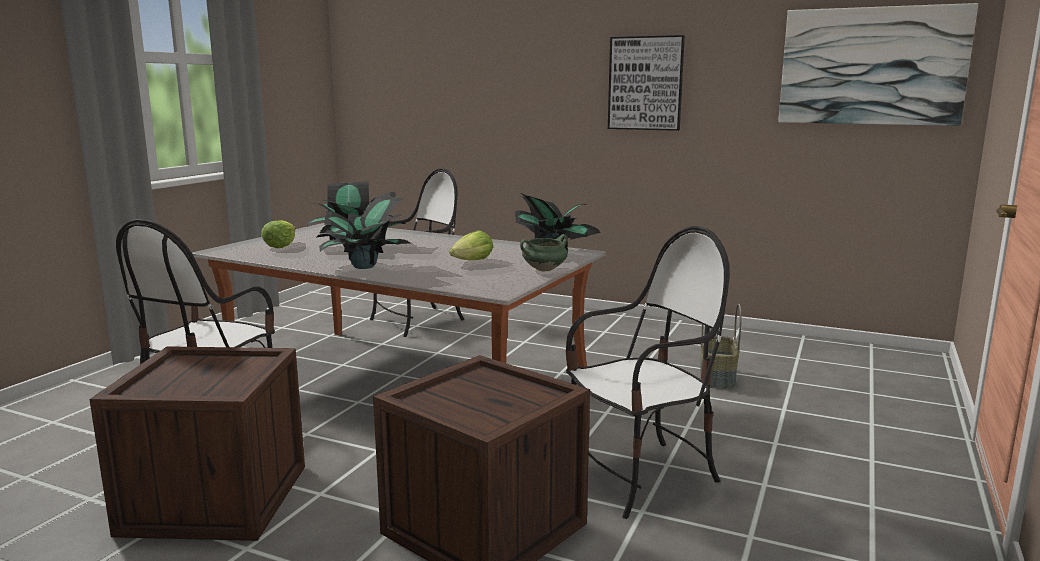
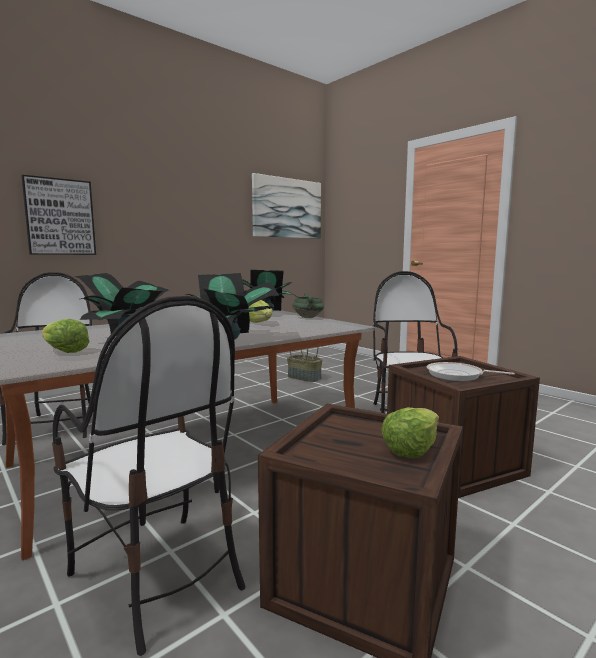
camera: 65 degrees left, 5 degrees down
picture [608,35,685,131] -> picture moved to [21,175,96,255]
none -> lettuce [381,408,439,458]
none -> frying pan [427,362,515,381]

